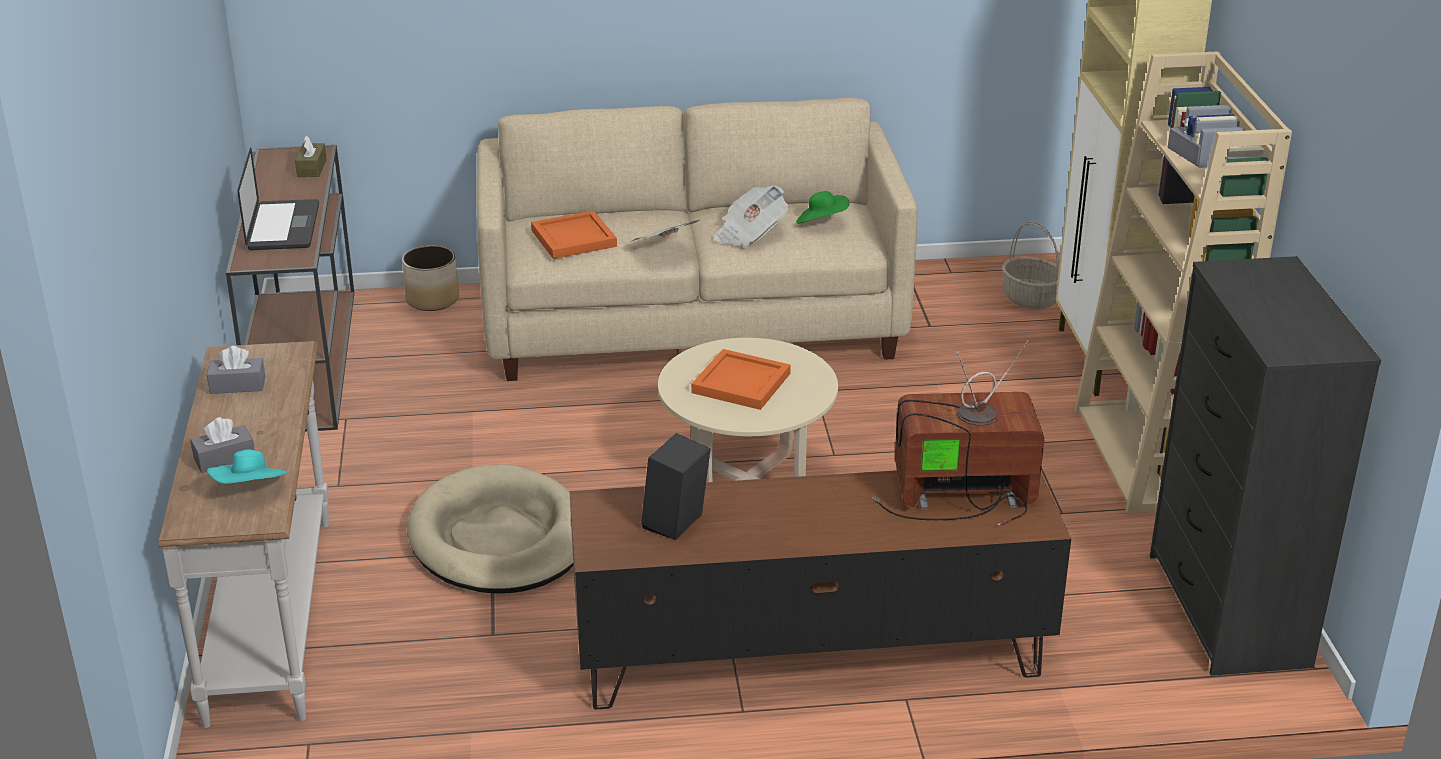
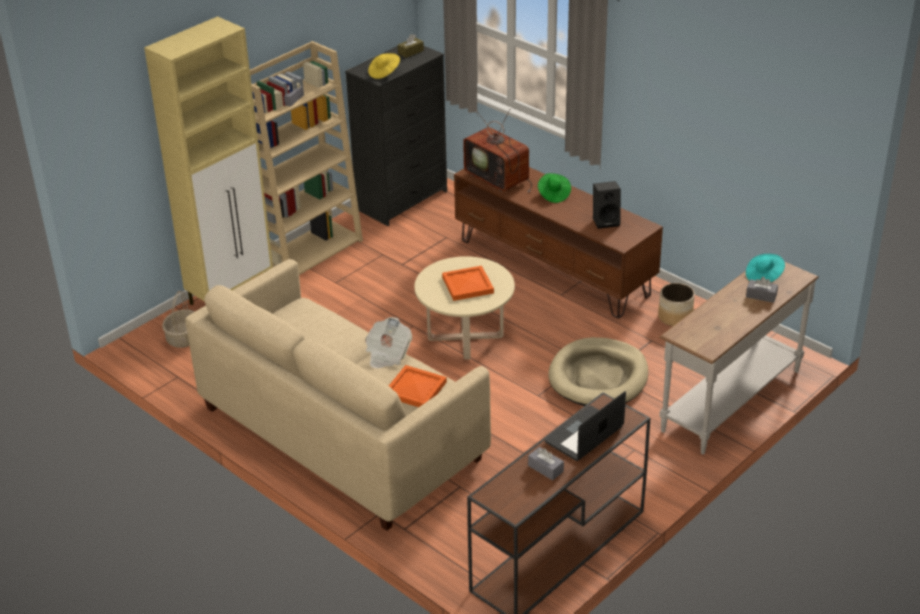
camera: 130 degrees left, 5 degrees up
grey tissue box [207,346,265,394] -> grey tissue box moved to [528,447,564,480]
brown tissue box [295,135,327,177] -> brown tissue box moved to [398,34,424,58]
planter [402,246,459,311] -> planter moved to [658,283,695,326]
newspaper [714,186,788,247] -> none
green hat [796,191,850,224] -> green hat moved to [538,173,571,203]
none -> yellow hat [368,53,400,79]

